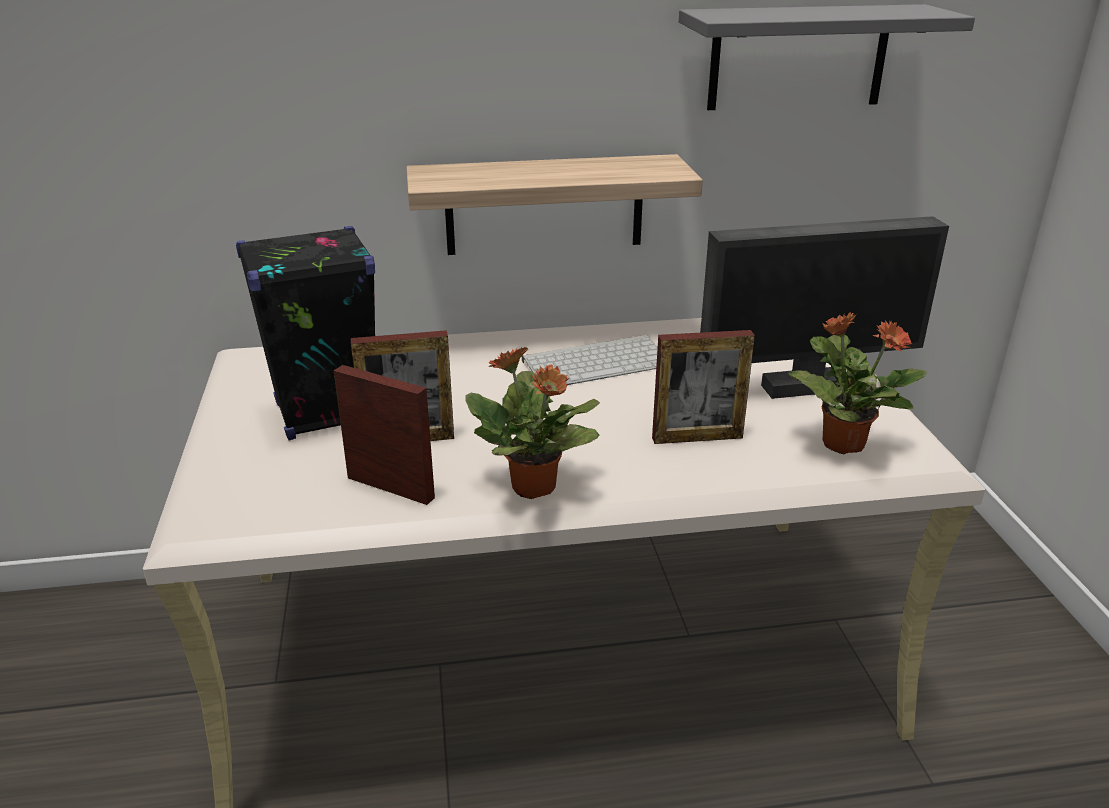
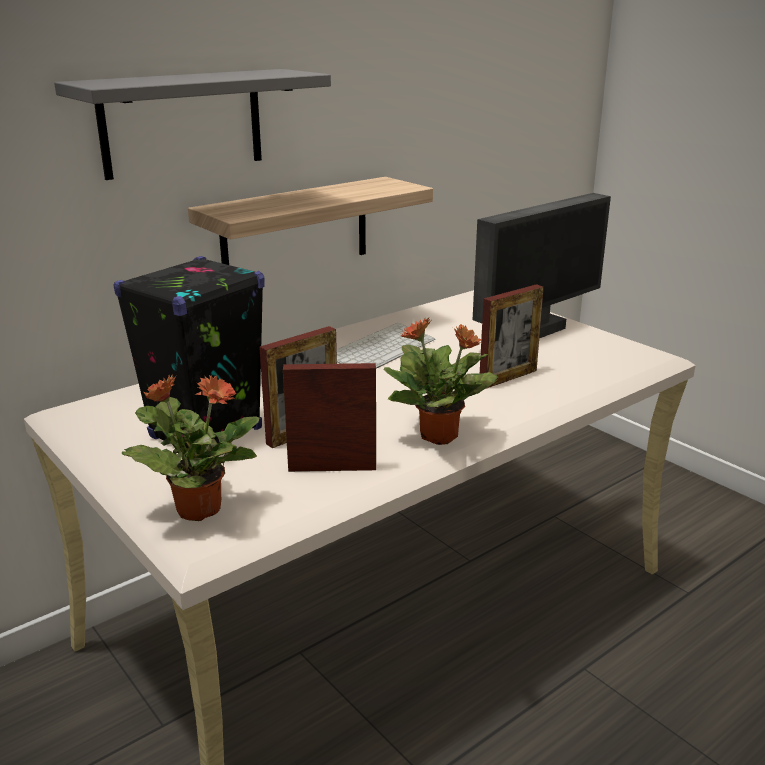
camera: 30 degrees left, 5 degrees down
grey shelf [679,4,975,110] -> grey shelf moved to [54,69,331,180]
potted plant [789,313,927,455] -> potted plant moved to [122,375,259,521]

